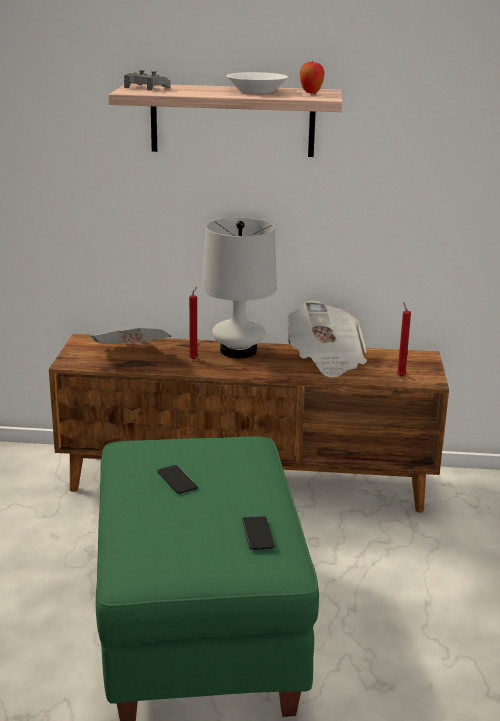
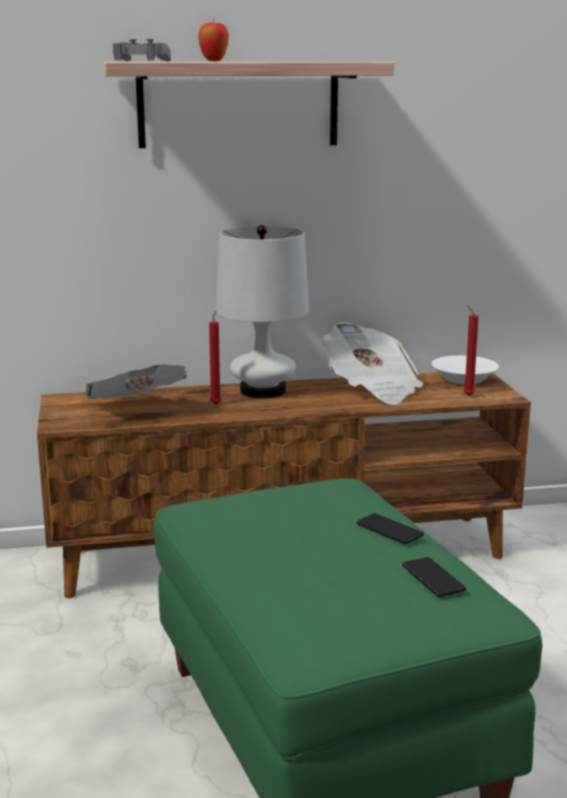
camera: 15 degrees left, 5 degrees down
phone [157,465,198,494] -> phone moved to [357,513,424,544]
white bowl [226,72,288,93] -> white bowl moved to [432,355,499,384]
apple [300,62,325,93] -> apple moved to [198,19,229,61]

